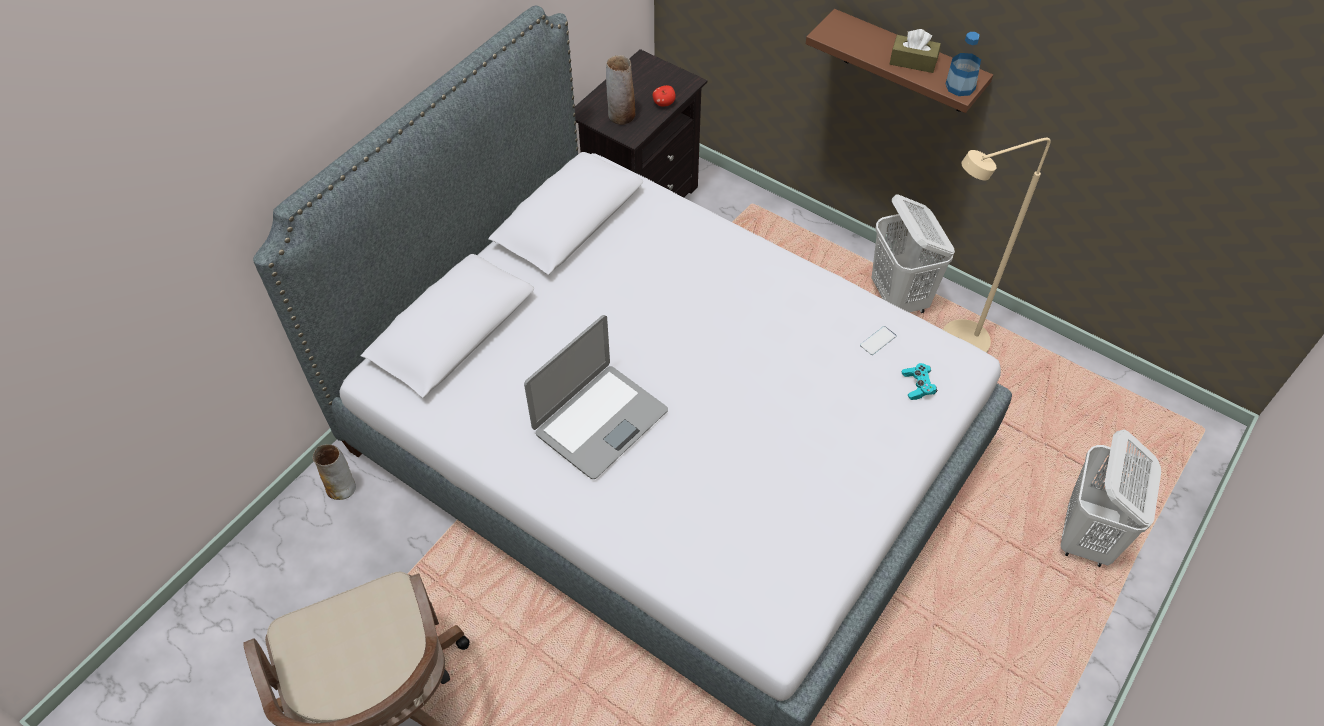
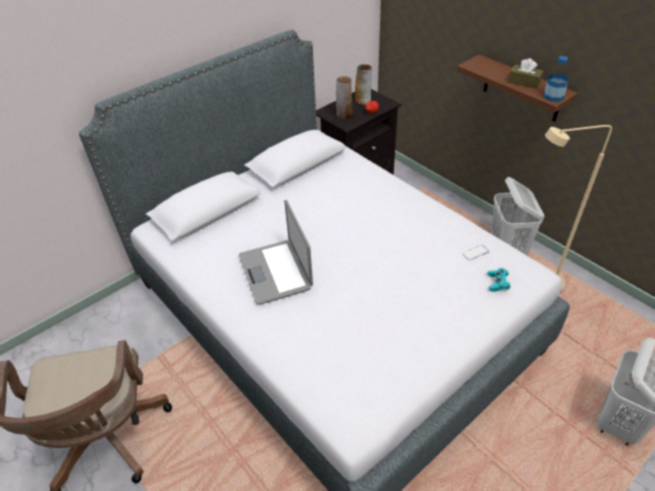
camera: 15 degrees right, 10 degrees down
vase [313,444,356,500] -> vase moved to [355,64,372,105]
laptop [524,315,668,479] -> laptop turned 105 degrees clockwise [239,200,313,304]

